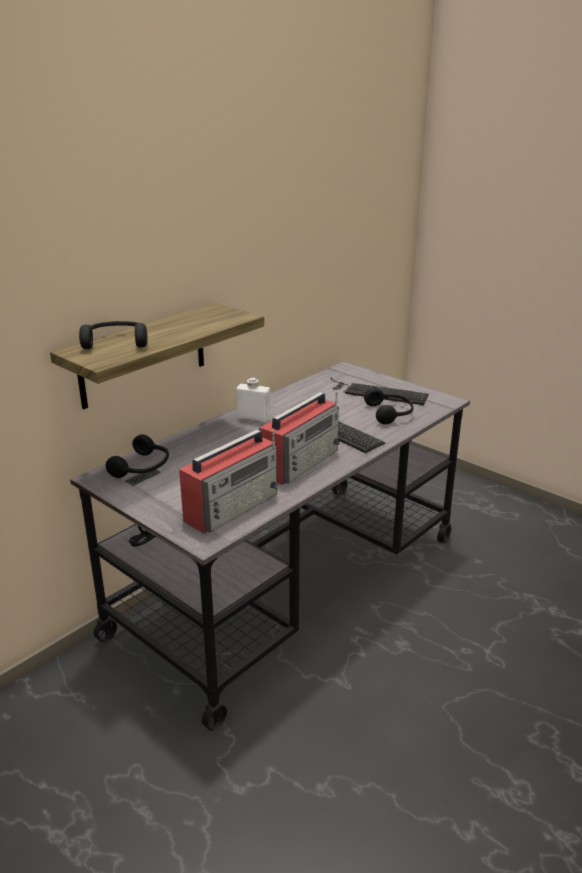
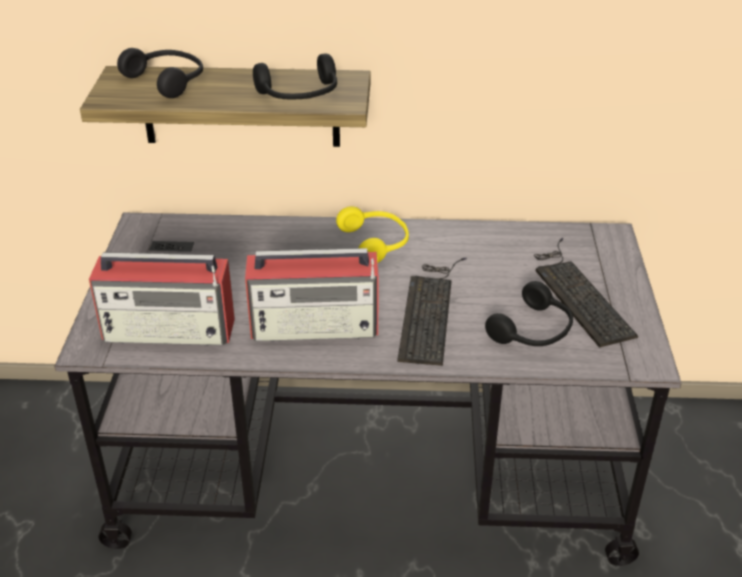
camera: 50 degrees right, 10 degrees up
black headphones [106,435,169,478] -> black headphones moved to [253,54,337,100]
white bottle [236,378,271,423] -> yellow headphones [336,206,409,263]

